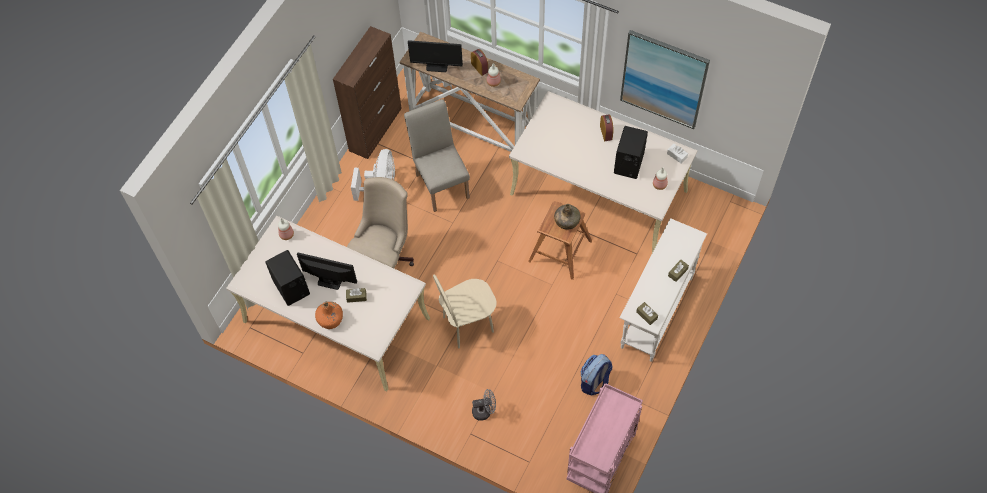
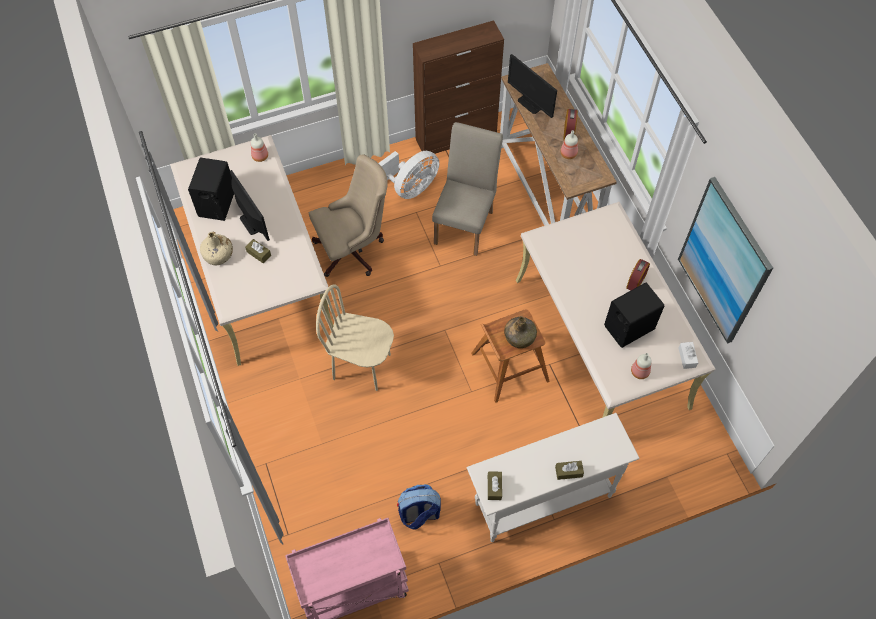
camera: 40 degrees right, 0 degrees up
orange bottle [315,302,343,329] -> beige bottle [200,232,233,265]
grey fan [472,389,496,421] -> none

